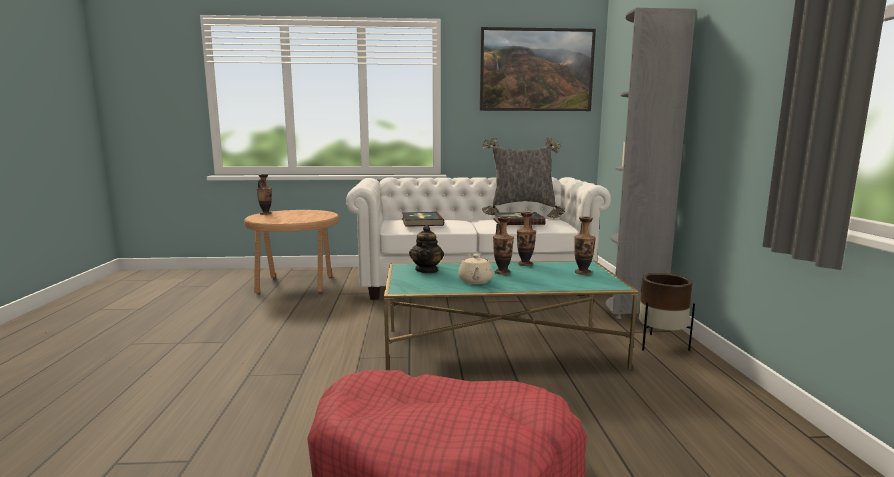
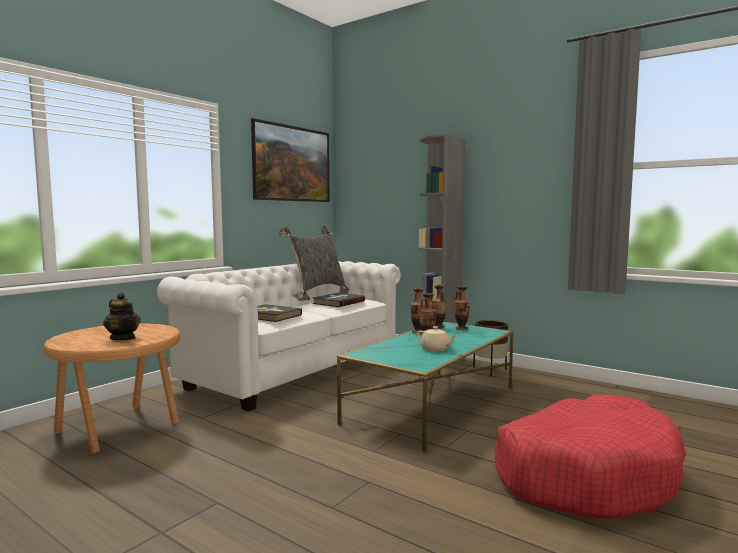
camera: 50 degrees left, 5 degrees down
vase [257,174,272,215] -> vase moved to [431,285,447,329]
teapot [409,225,444,273] -> teapot moved to [103,293,140,340]

